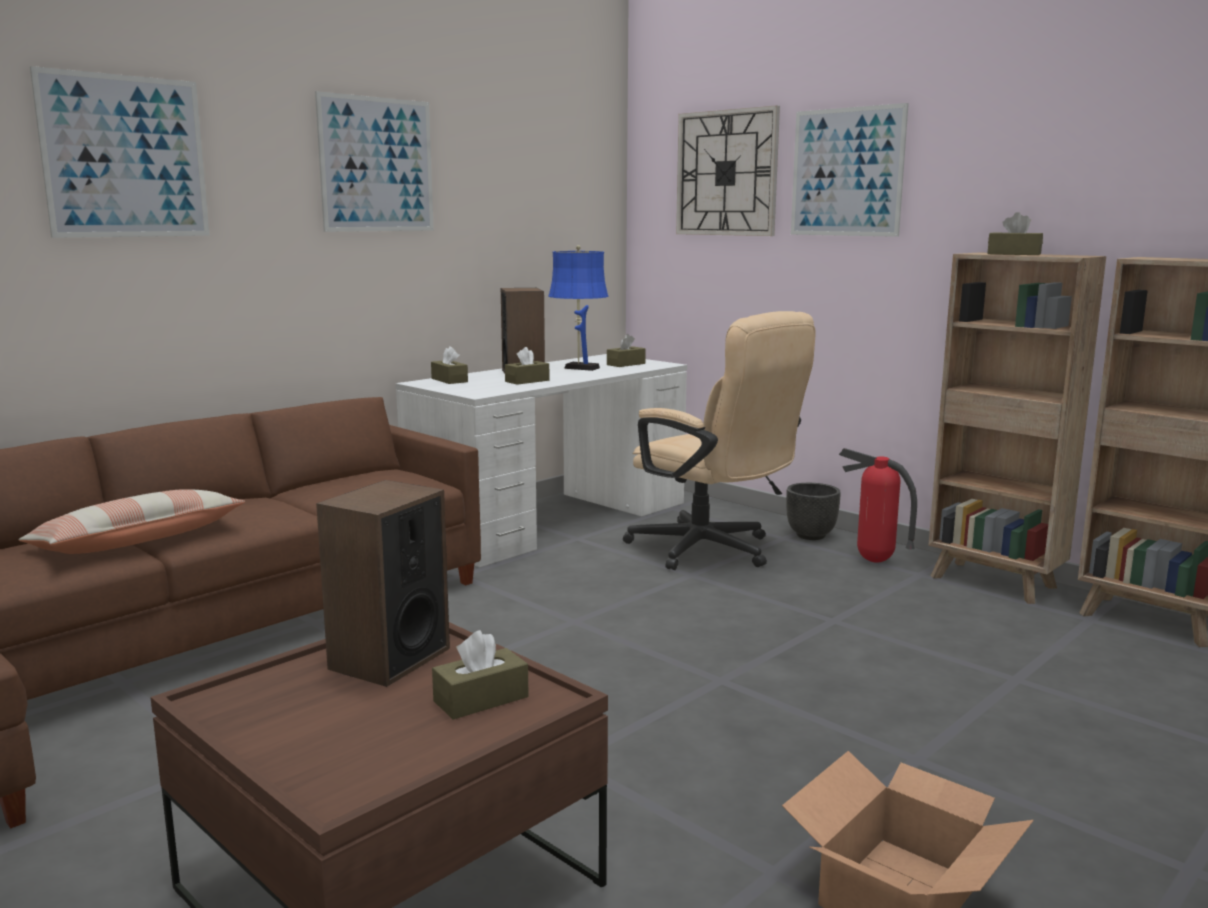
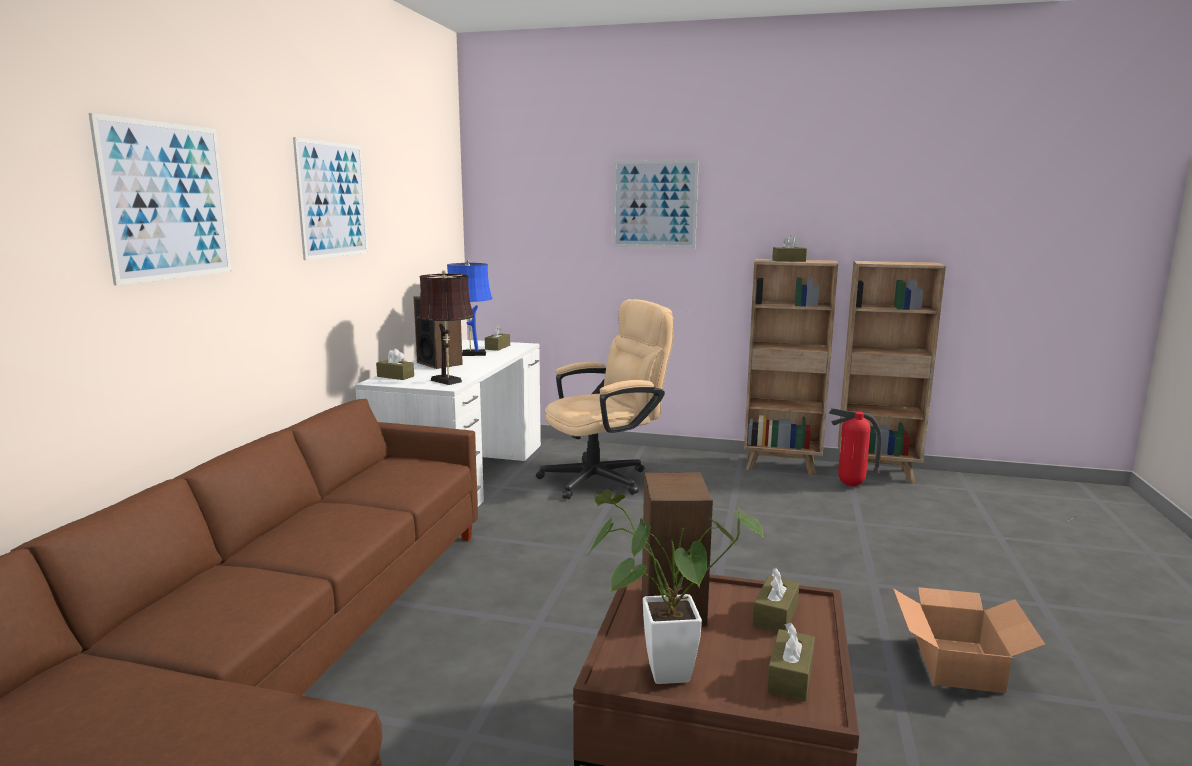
camera: 30 degrees left, 0 degrees up
pillow [18,489,245,554] -> none
brown tissue box [505,347,549,385] -> brown tissue box moved to [767,623,815,702]
beige office chair [623,311,816,570] -> beige office chair turned 45 degrees counterclockwise [536,299,674,499]
wall clock [676,105,780,236] -> none
black planter [786,483,841,540] -> none
fire extinguisher [839,448,917,562] -> fire extinguisher moved to [829,408,882,486]
none -> brown table lamp [417,270,474,385]
none -> potted plant [588,490,764,684]

